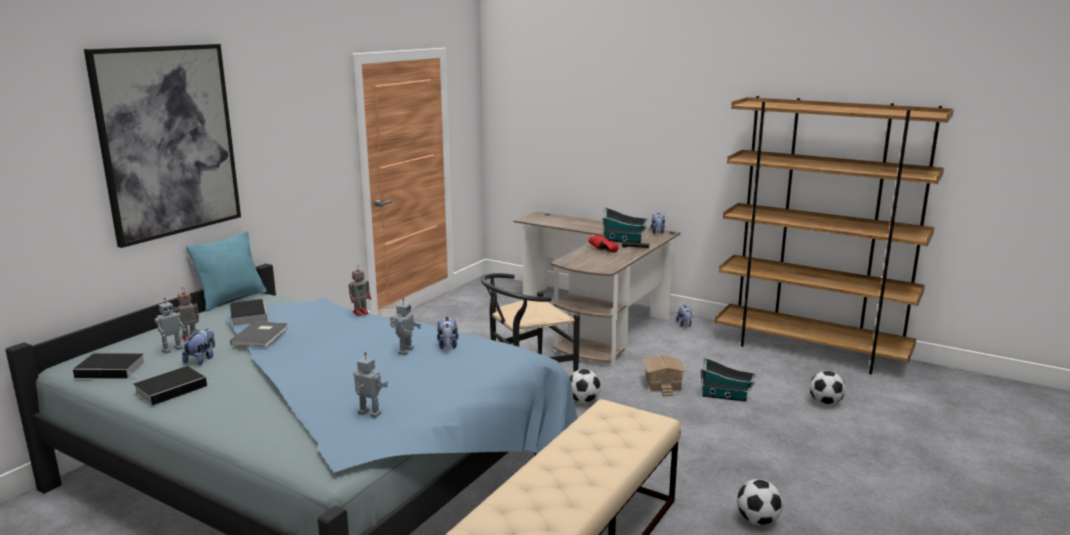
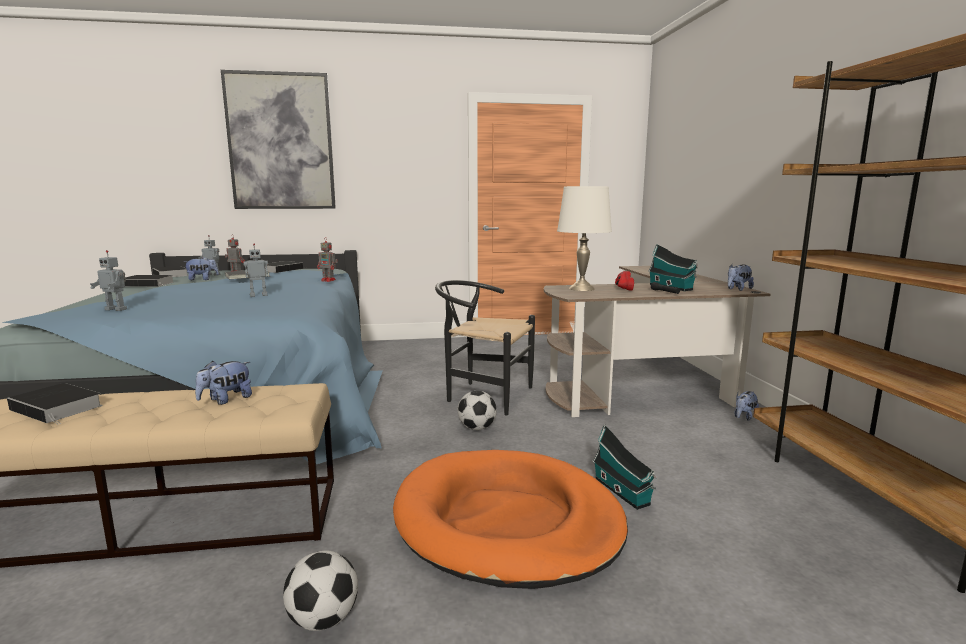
camera: 50 degrees right, 5 degrees down
turquoise pillow [186,231,267,311] -> none
toy robot [353,352,388,418] -> toy robot turned 120 degrees clockwise [90,250,127,311]
plush toy [437,316,458,349] -> plush toy moved to [195,361,252,405]
toy house [642,355,686,396] -> none
football [810,371,846,405] -> none
none -> book [7,383,103,424]
none -> orange dog bed [393,450,628,589]
none -> white table lamp [557,186,612,291]

